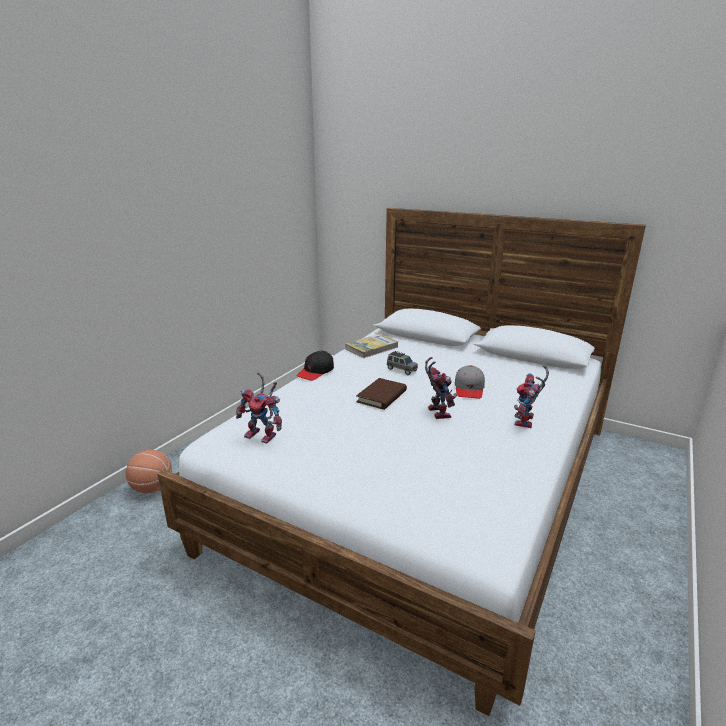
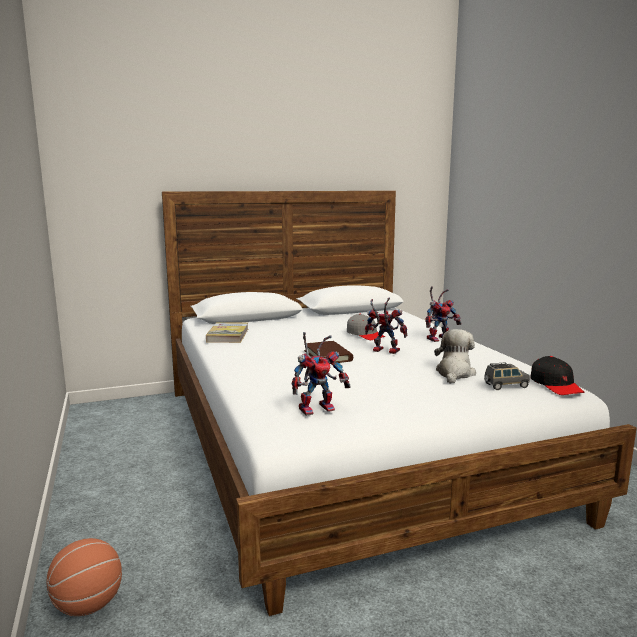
camera: 50 degrees left, 10 degrees down
black cap [296,351,334,381] -> black cap moved to [530,356,585,395]
grey toy car [387,351,418,375] -> grey toy car moved to [484,363,530,390]
toy robot [514,365,549,428] -> toy robot turned 90 degrees counterclockwise [425,287,462,342]
none -> plush toy [434,329,476,384]

